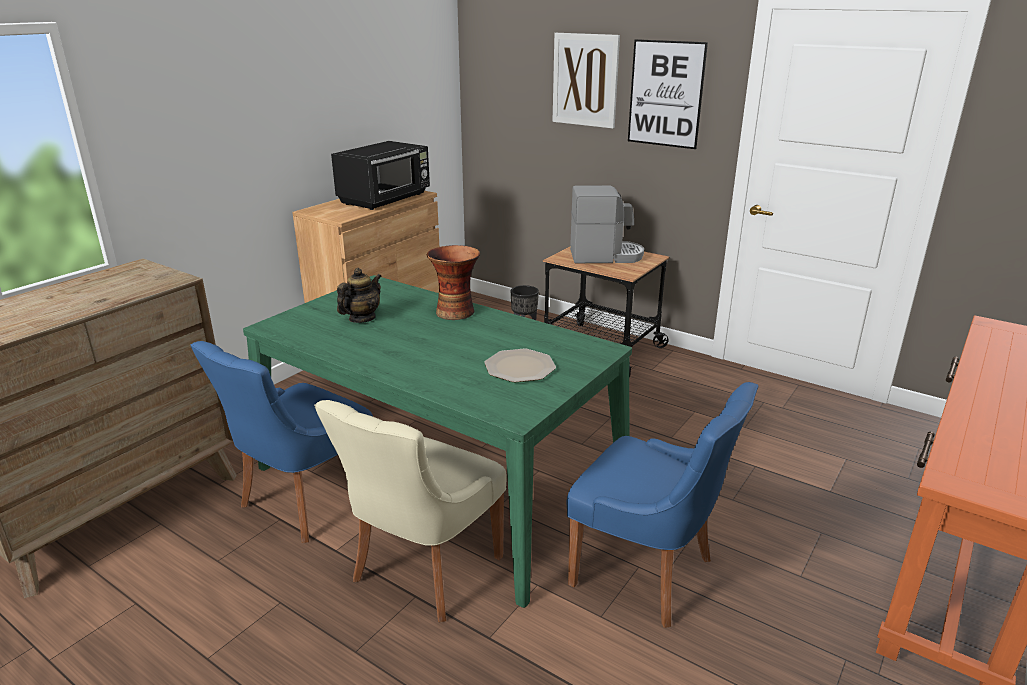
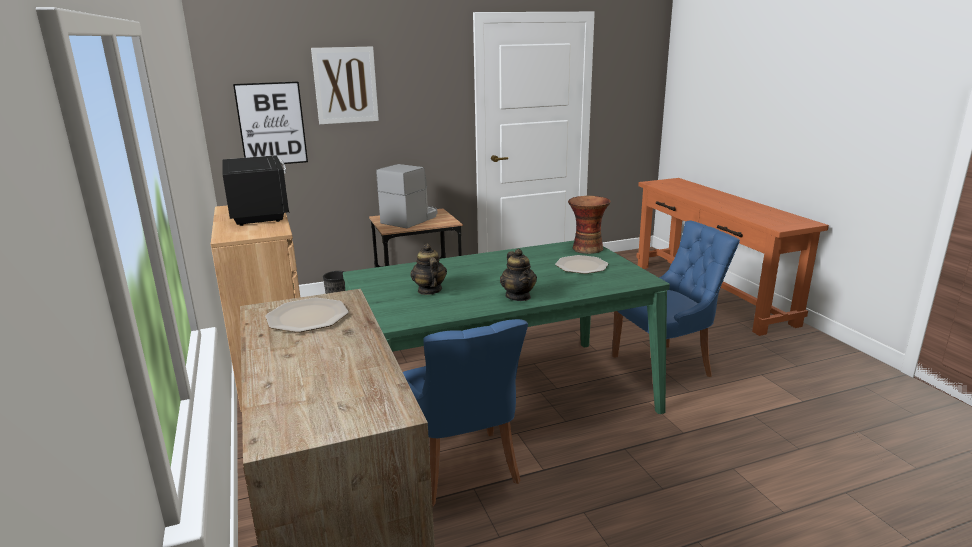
camera: 55 degrees left, 5 degrees down
beige chair [314,400,507,622] -> none
vase [427,245,480,320] -> vase moved to [568,196,611,254]
picture [628,39,708,149] -> picture moved to [233,82,308,164]
none -> plate [265,298,349,333]
none -> teapot [500,249,537,301]

